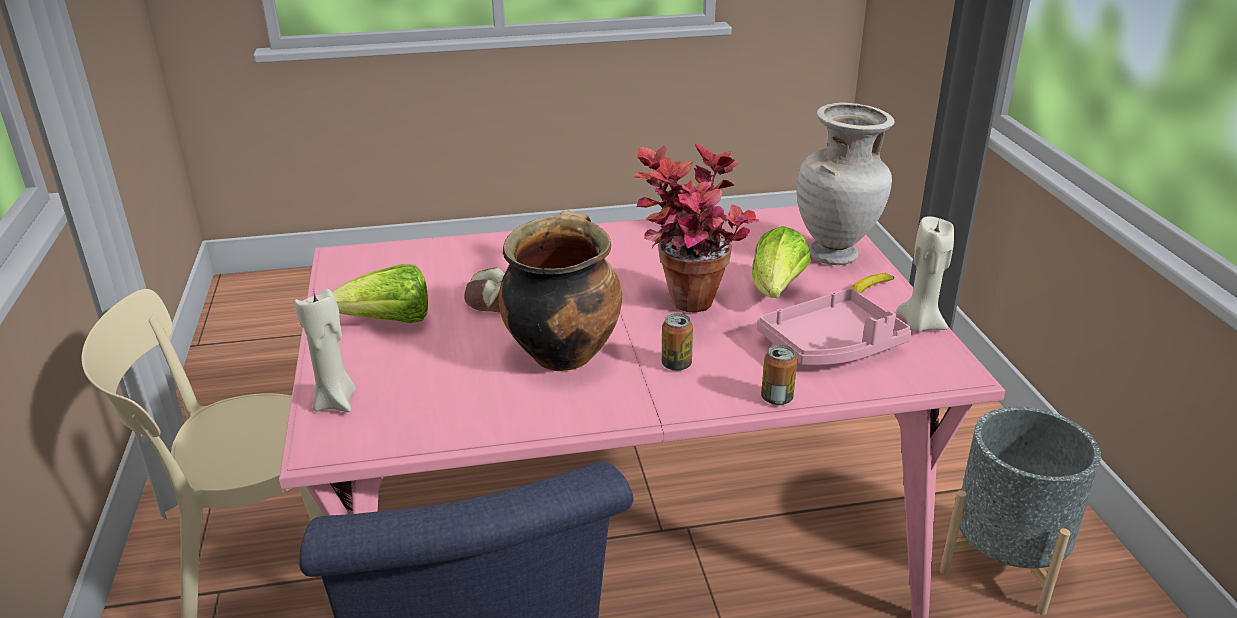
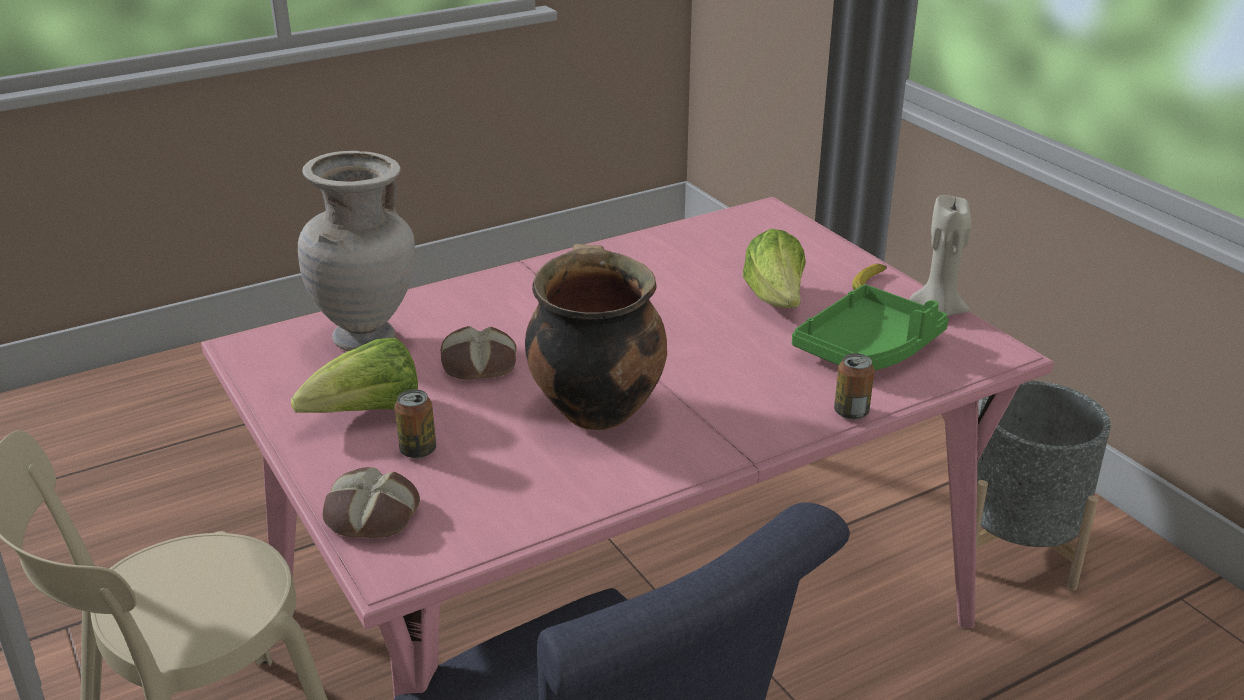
camera: 20 degrees left, 0 degrees up
beige candle [295,289,356,412] -> bread [323,467,420,538]
potted plant [634,143,759,313] -> none
can [662,313,693,371] -> can moved to [395,389,436,458]
pink tray [757,288,912,365] -> green tray [792,284,949,370]
beige vase [797,103,895,265] -> beige vase moved to [298,151,415,351]

